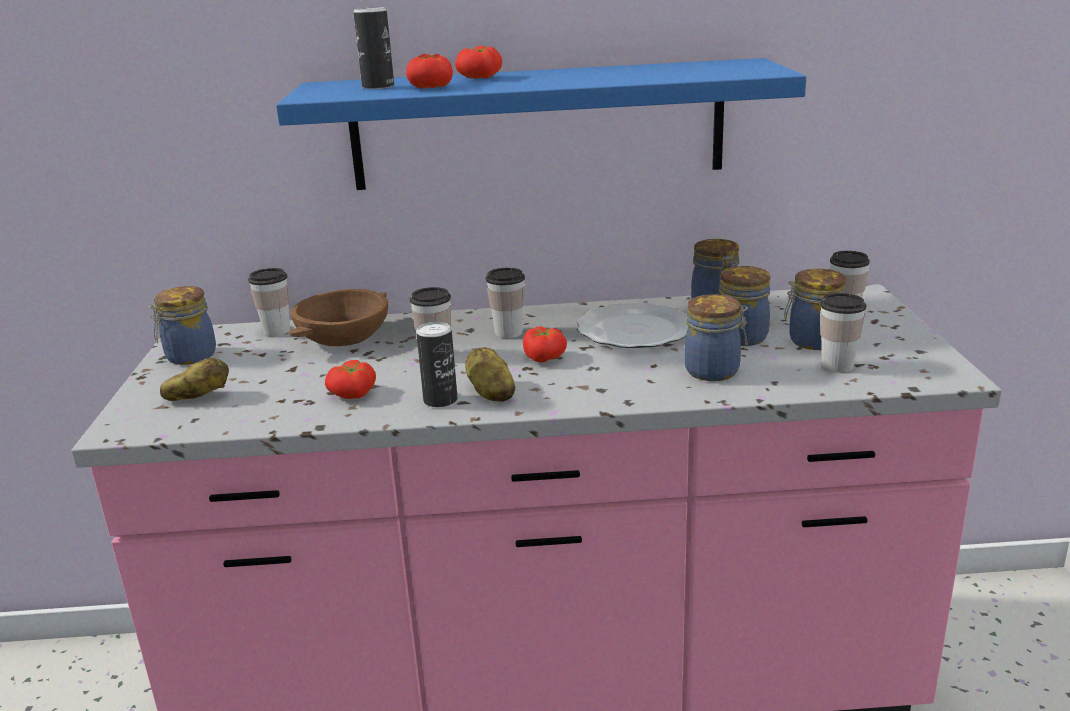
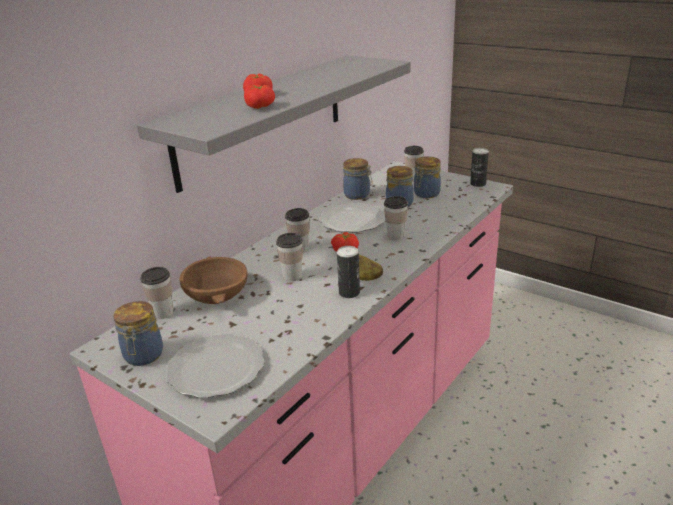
camera: 50 degrees left, 5 degrees up
potato [160,358,229,401] -> plate [166,334,265,398]
blue shelf [276,58,806,190] -> grey shelf [137,55,411,193]
tomato [325,360,376,399] -> none
can [353,7,394,89] -> can moved to [470,148,489,187]
jar [684,294,748,381] -> none
cup [820,293,867,373] -> cup moved to [384,196,408,240]

